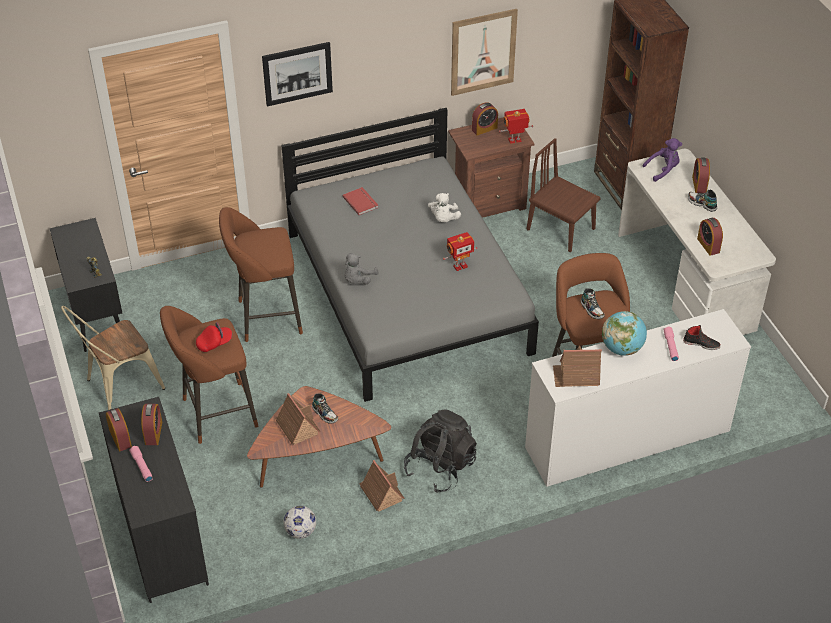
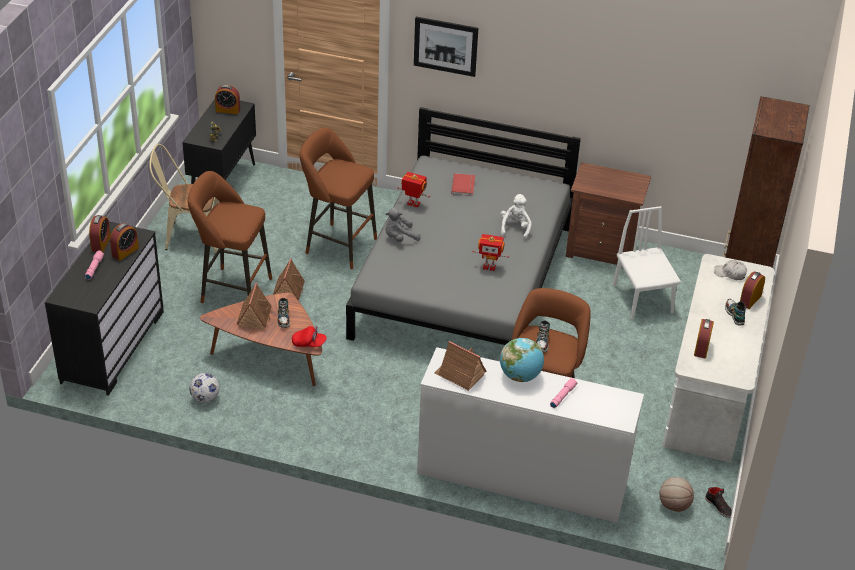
camera: 35 degrees right, 5 degrees down
red cap [196,322,232,352] -> red cap moved to [292,326,327,347]
toy house [359,460,405,512] -> toy house moved to [273,258,305,300]
black backpack [404,409,477,493] -> none
white plush toy [428,193,461,222] -> white plush toy turned 150 degrees clockwise [501,194,532,240]
picture [451,9,518,96] -> none
alarm clock [472,102,498,135] -> alarm clock moved to [215,85,240,114]
toy robot [499,109,533,144] -> toy robot moved to [397,172,430,208]
brown chair [526,138,601,252] -> white chair [612,206,681,320]
purple plush toy [643,138,682,182] -> white cap [714,260,747,280]
black shoe [683,325,720,350] -> black shoe moved to [705,487,732,518]
none -> basketball [659,477,694,512]

